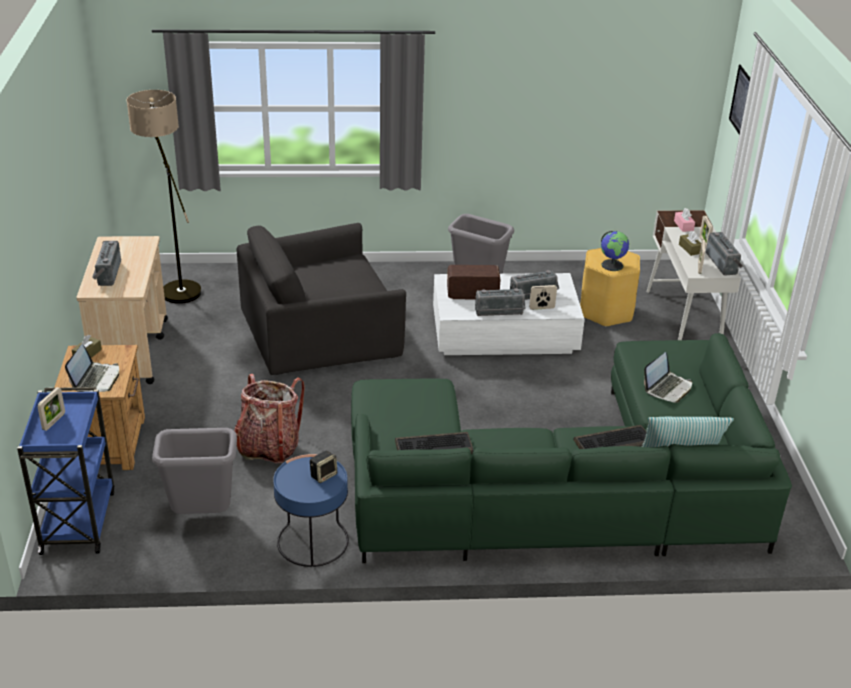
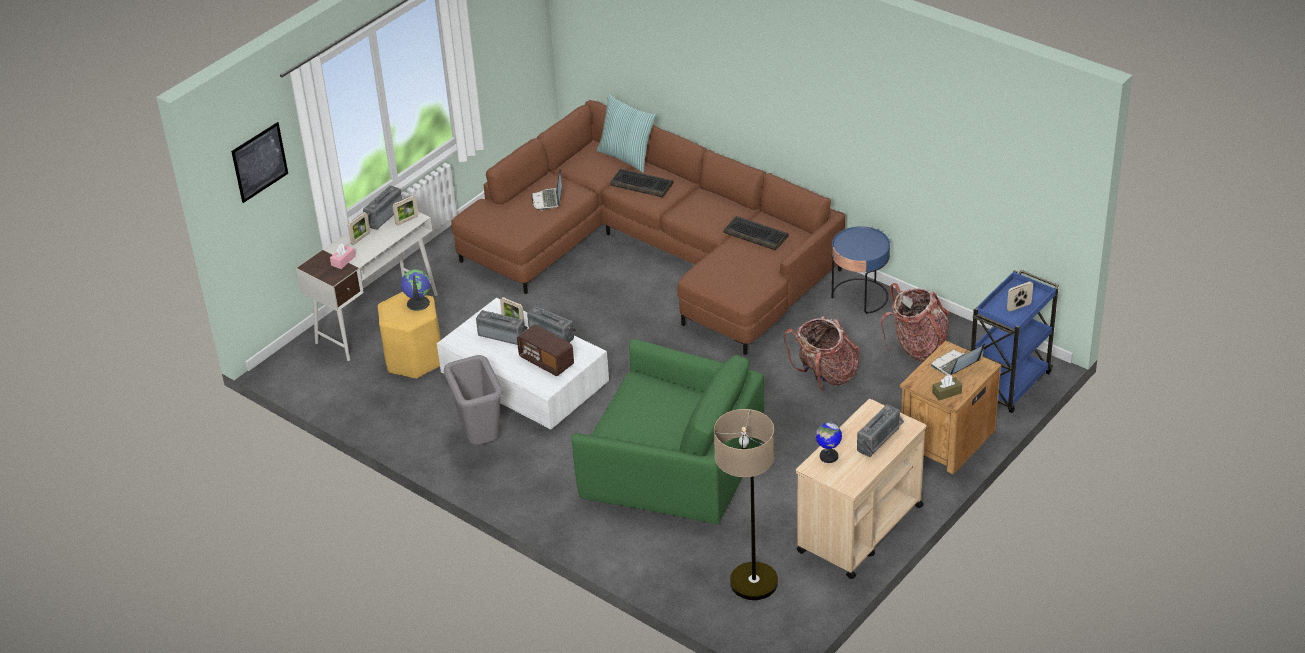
camera: 135 degrees left, 5 degrees up
grey trash can [152,428,237,514] -> backpack [881,283,949,362]
black armchair [236,223,406,375] -> green armchair [571,339,764,524]
speaker [310,450,337,483] -> none
green sofa [351,333,792,563] -> brown sofa [451,100,845,355]
laptop [644,352,692,403] -> laptop turned 90 degrees counterclockwise [531,169,562,210]
brown tissue box [679,231,701,256] -> none
none -> globe [816,420,842,463]

